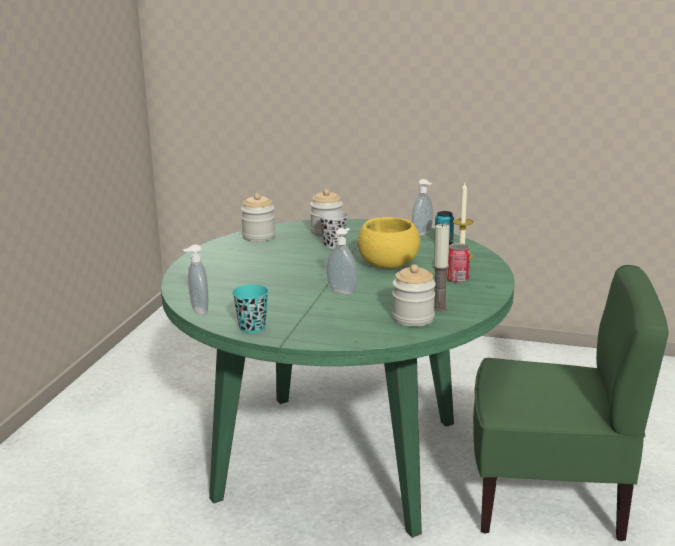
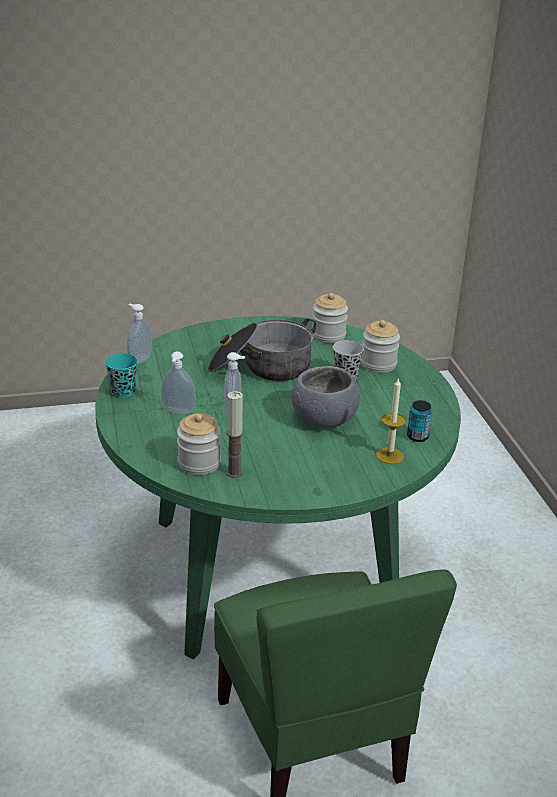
camera: 60 degrees right, 10 degrees up
yellow bowl [357,217,420,269] -> grey bowl [291,366,360,428]
soap dispenser [412,179,433,236] -> soap dispenser moved to [161,351,196,414]
can [446,243,470,283] -> none
none -> cooking pot [208,318,317,381]

